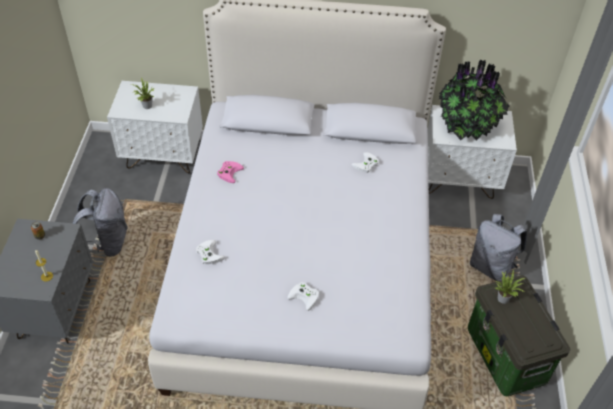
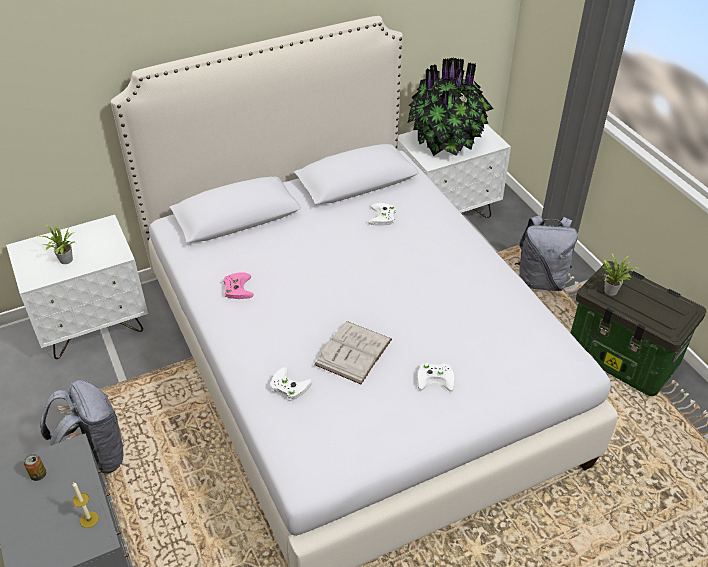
camera: 30 degrees left, 5 degrees down
none -> white book [314,321,392,384]

